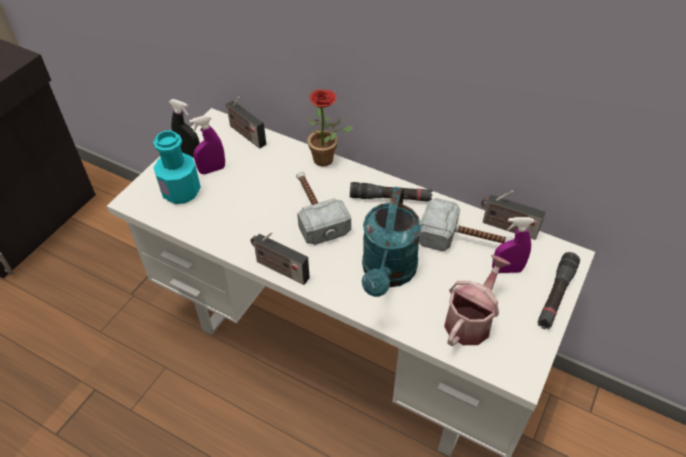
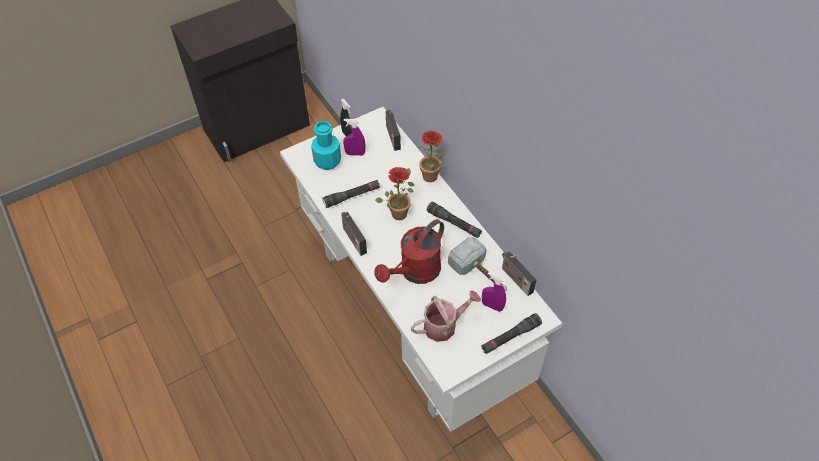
camera: 30 degrees right, 5 degrees up
hammer [296,172,351,245] -> potted plant [375,167,414,220]
turquoise watering can [362,187,421,297] -> red watering can [375,219,444,284]
none -> black flashlight [322,180,380,208]

